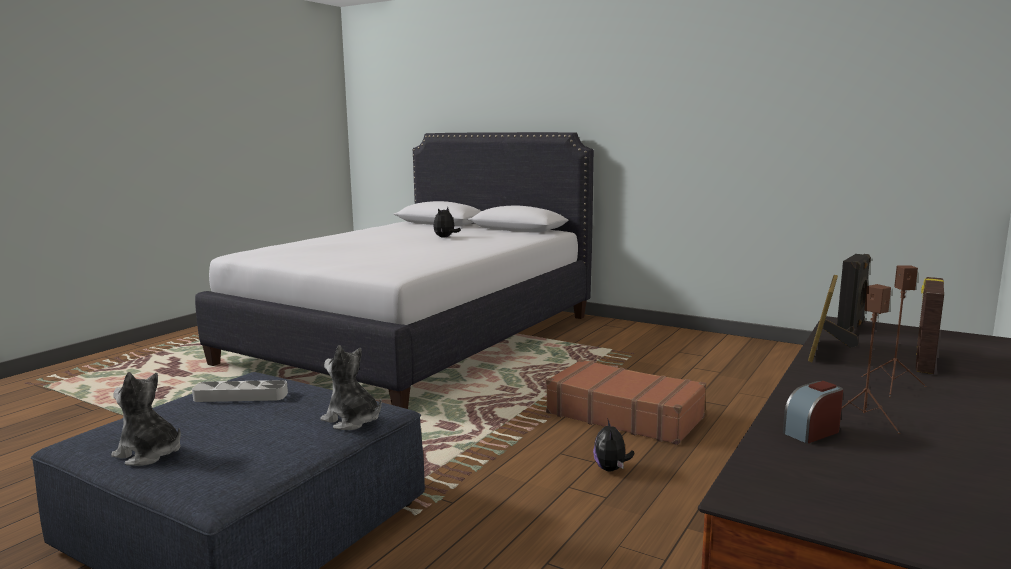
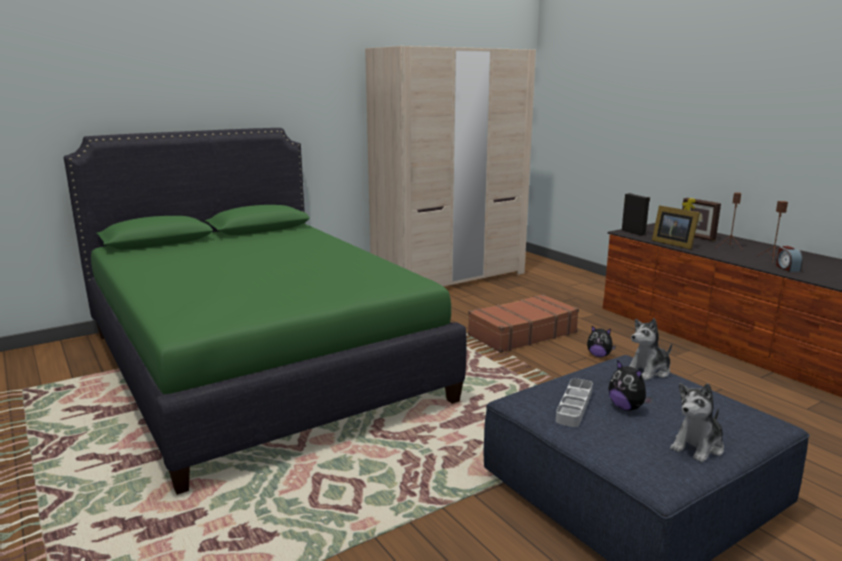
camera: 65 degrees left, 5 degrees up
white bed [195,132,594,409] -> green bed [63,128,467,495]
plush toy [433,207,461,238] -> plush toy moved to [609,360,653,411]
none -> beige wardrobe [365,46,536,287]

